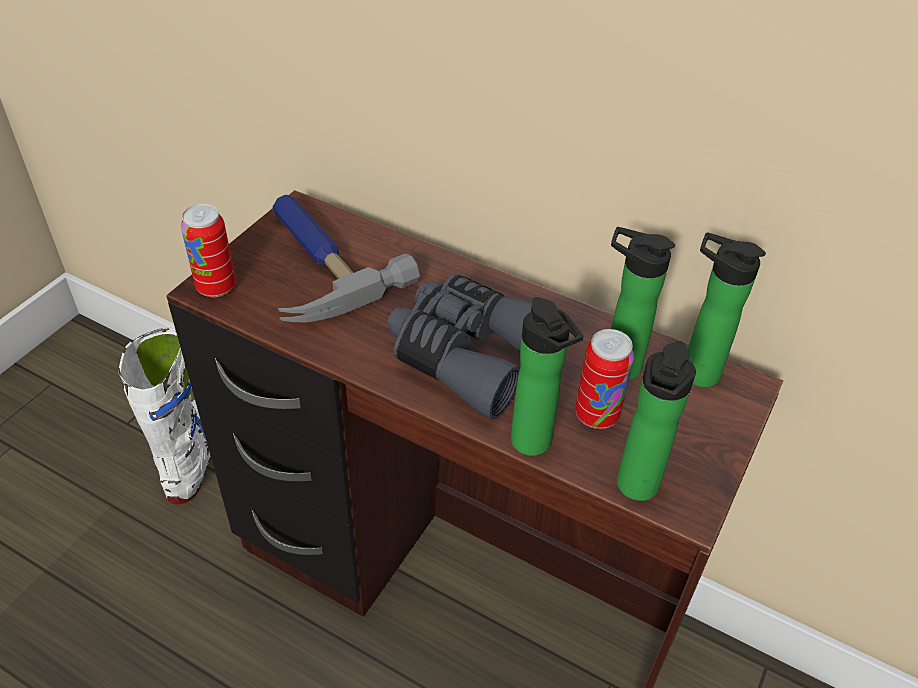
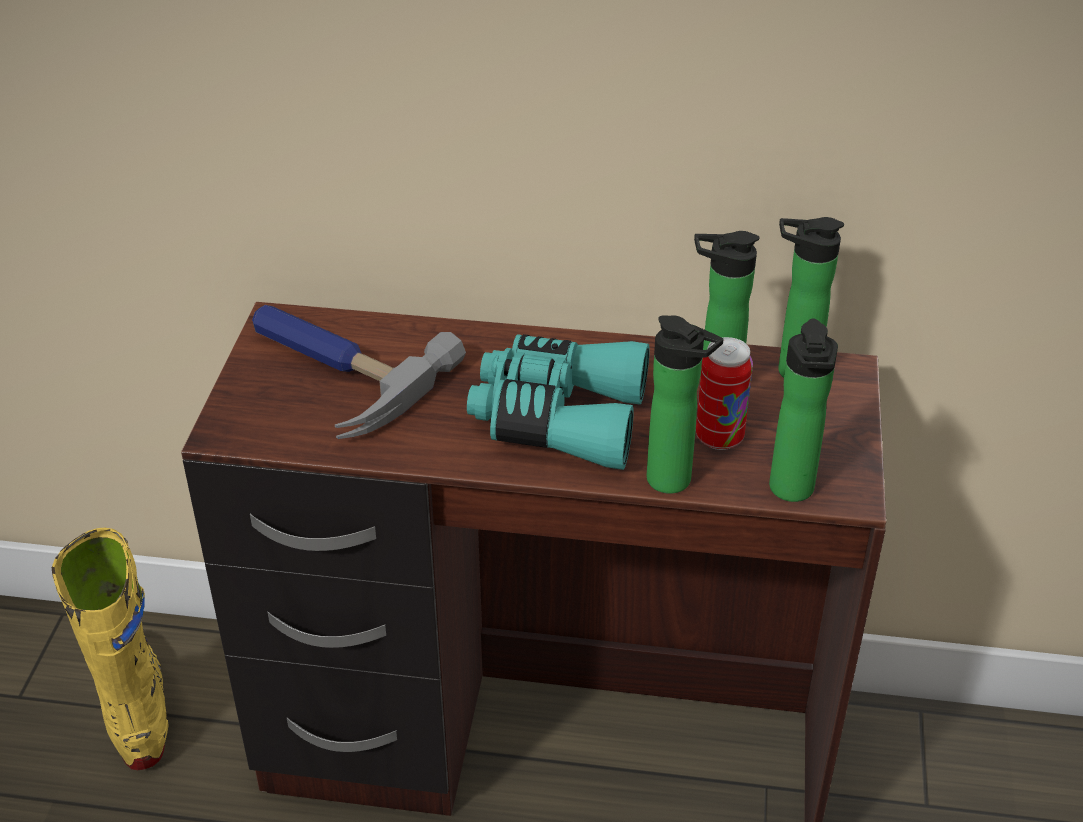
camera: 20 degrees left, 5 degrees down
white boot [119,328,211,504] -> yellow boot [52,528,168,770]
can [181,204,236,297] -> none
grey binoculars [387,273,532,420] -> turquoise binoculars [467,334,650,470]

